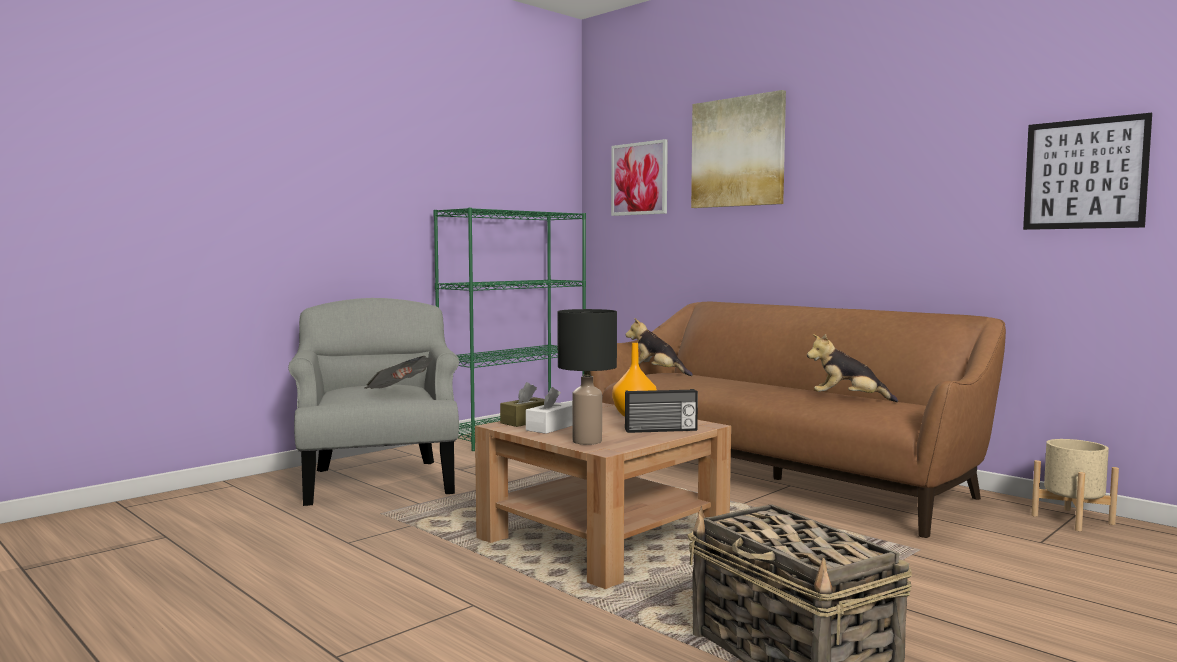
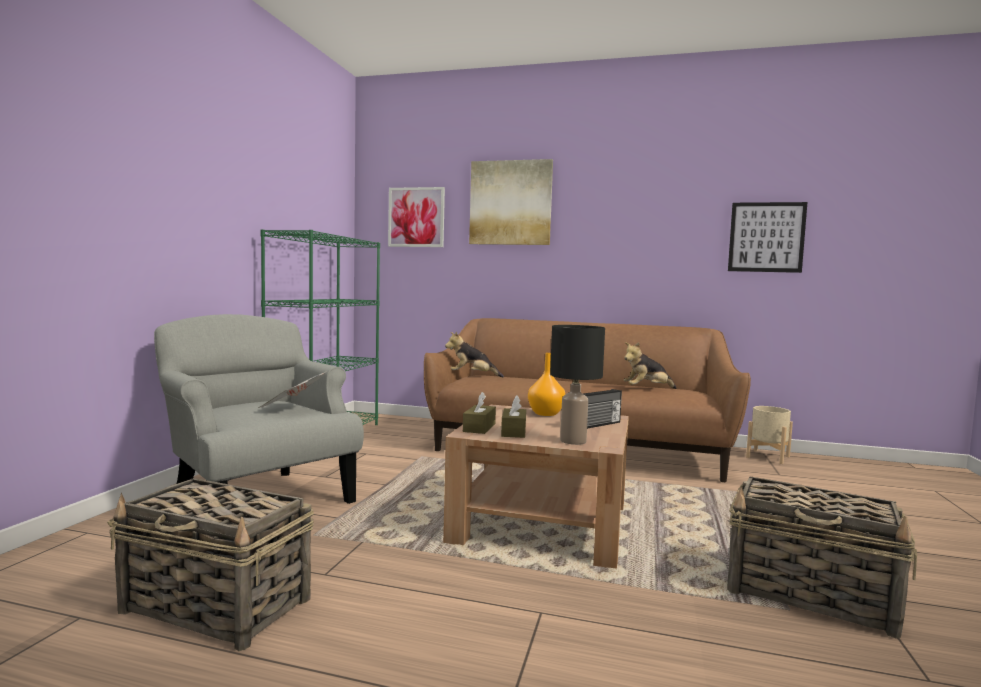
camera: 30 degrees left, 0 degrees up
white tissue box [526,387,572,434] -> brown tissue box [501,395,526,438]
none -> basket [107,478,314,651]

